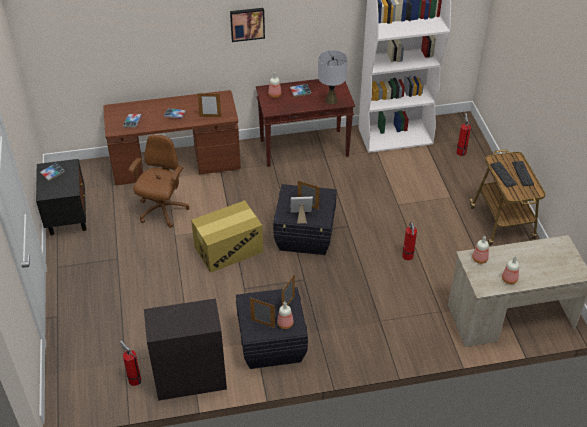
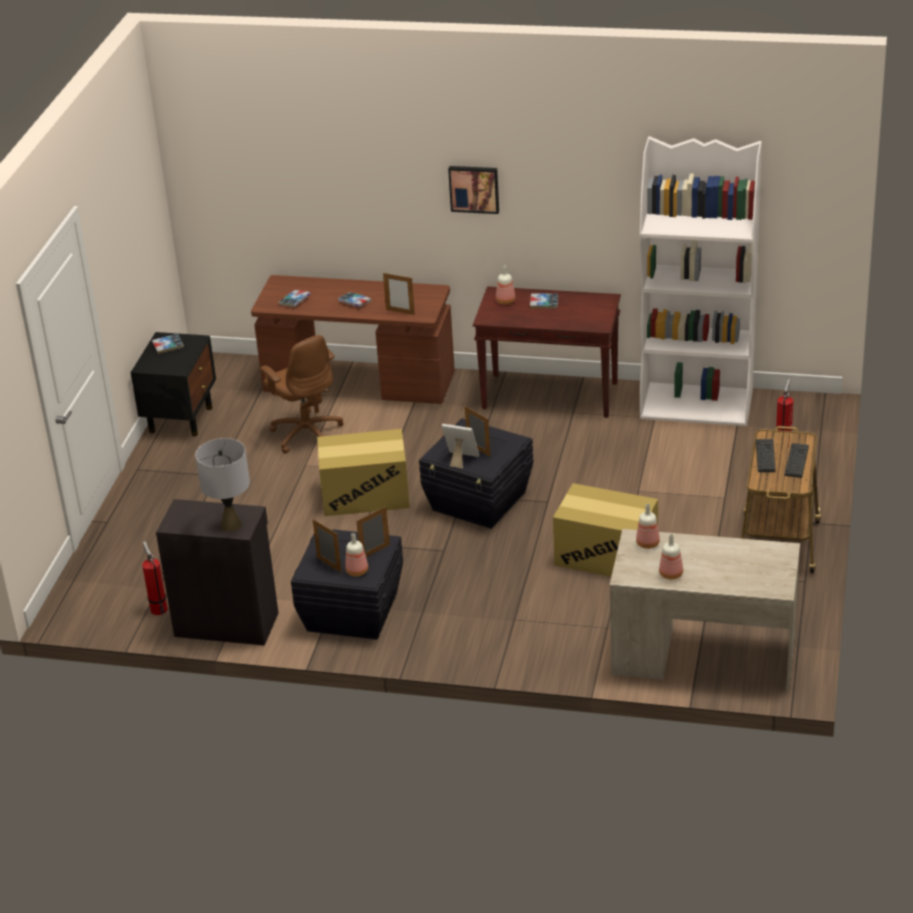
camera: 25 degrees right, 10 degrees down
brown office chair [129,135,189,228] -> brown office chair turned 105 degrees clockwise [260,335,344,454]
grey table lamp [318,50,347,105] -> grey table lamp moved to [195,438,250,532]
fire extinguisher [402,222,417,260] -> cardboard box [553,483,658,577]

